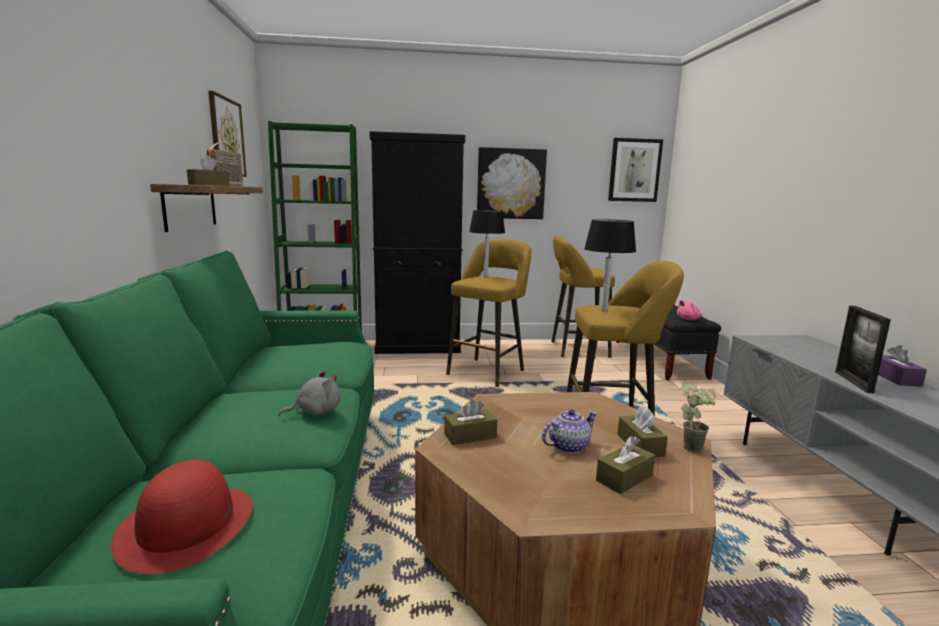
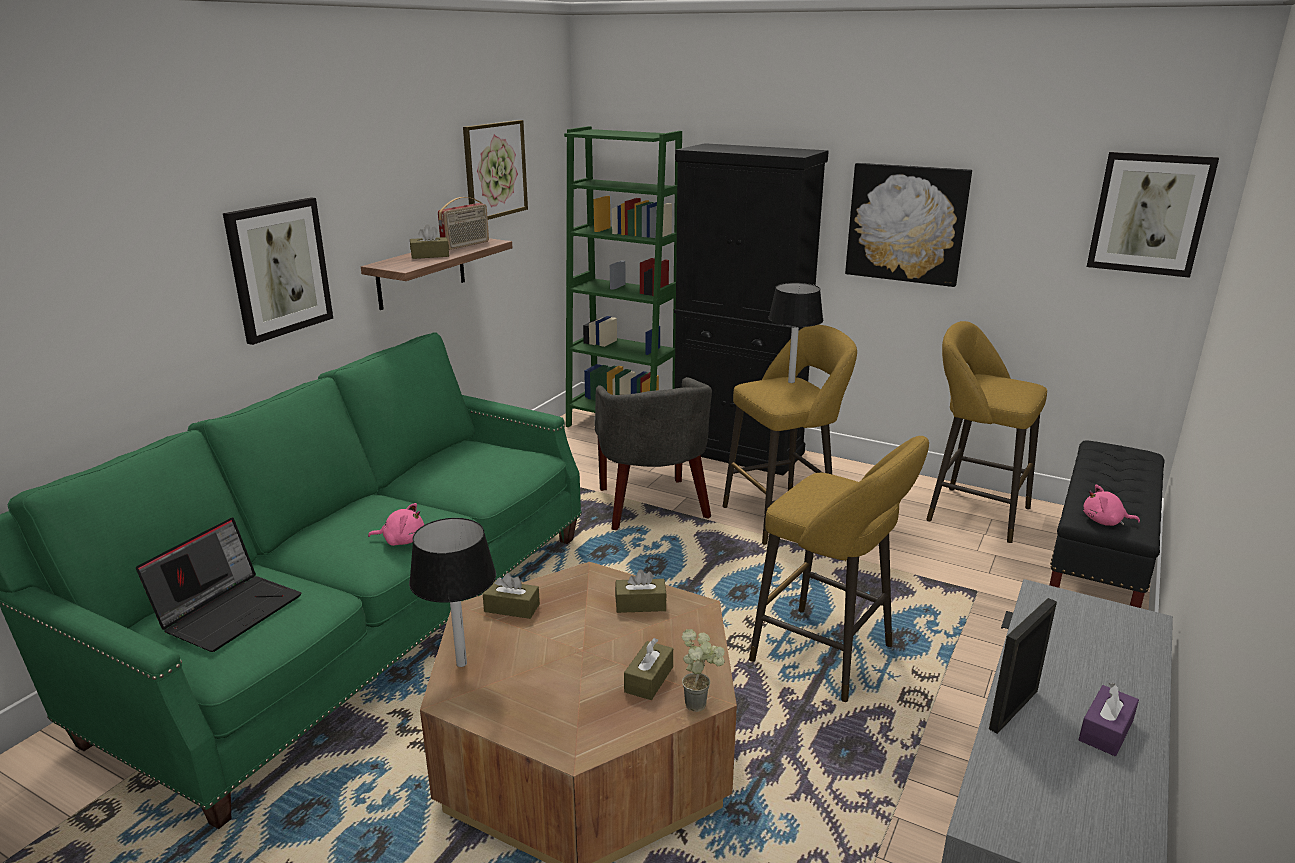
camera: 35 degrees right, 10 degrees up
red hat [111,460,253,574] -> laptop [136,517,301,652]
grey plush toy [278,370,341,416] -> pink plush toy [368,503,424,546]
teapot [542,409,597,453] -> none
black table lamp [584,219,636,311] -> black table lamp moved to [409,518,496,667]
brown tissue box [596,436,655,494] -> brown tissue box moved to [615,569,667,613]
none -> picture [223,197,333,345]
none -> grey armchair [594,377,712,530]

